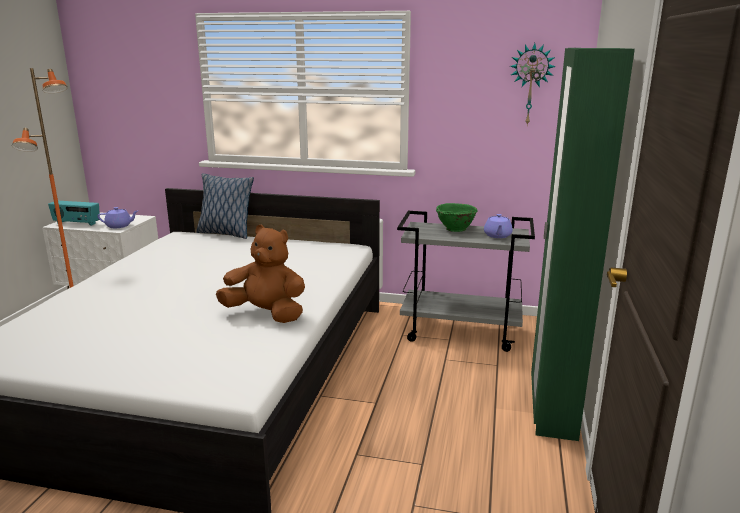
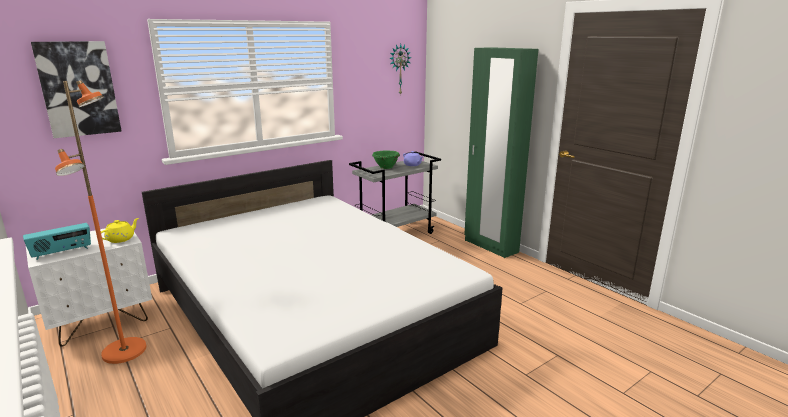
camera: 50 degrees left, 0 degrees up
purple teapot [97,207,138,228] -> yellow teapot [101,218,139,243]
pillow [196,173,254,239] -> none
brown plush toy [216,225,305,323] -> none
none -> picture [31,41,121,138]

